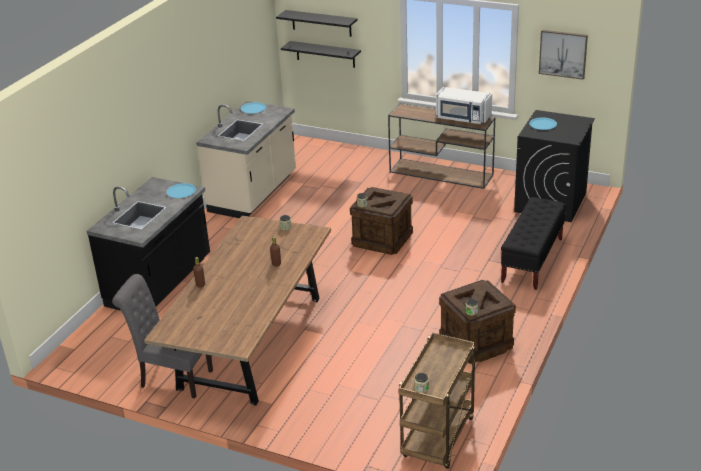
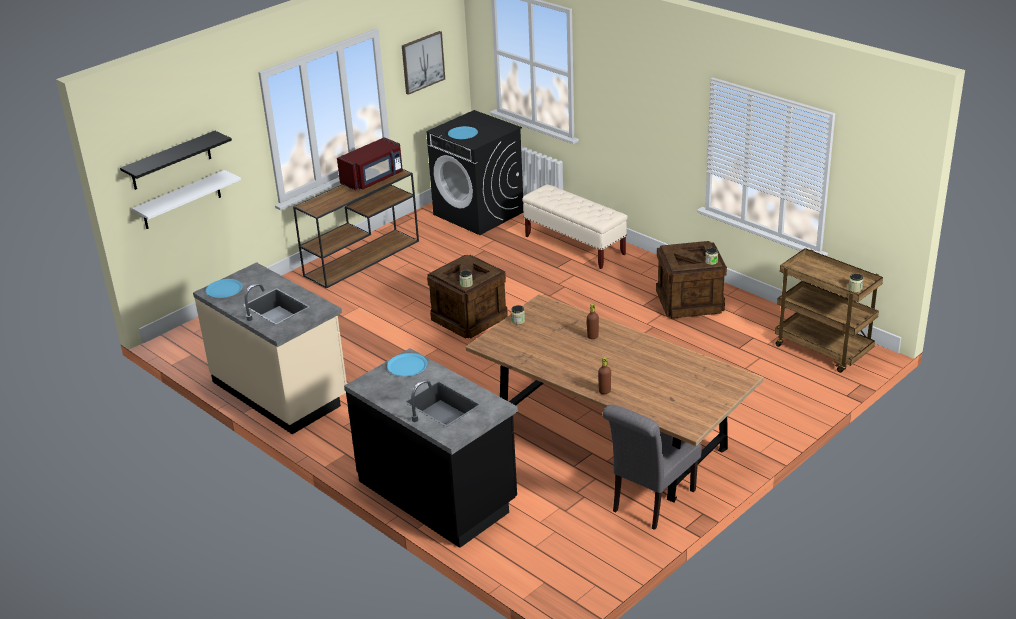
camera: 70 degrees left, 0 degrees up
black shelf [281,41,361,68] -> white shelf [132,170,241,229]
white microwave [436,87,492,124] -> red microwave [337,137,403,191]
black bench [501,197,566,290] -> beige bench [522,184,628,269]

